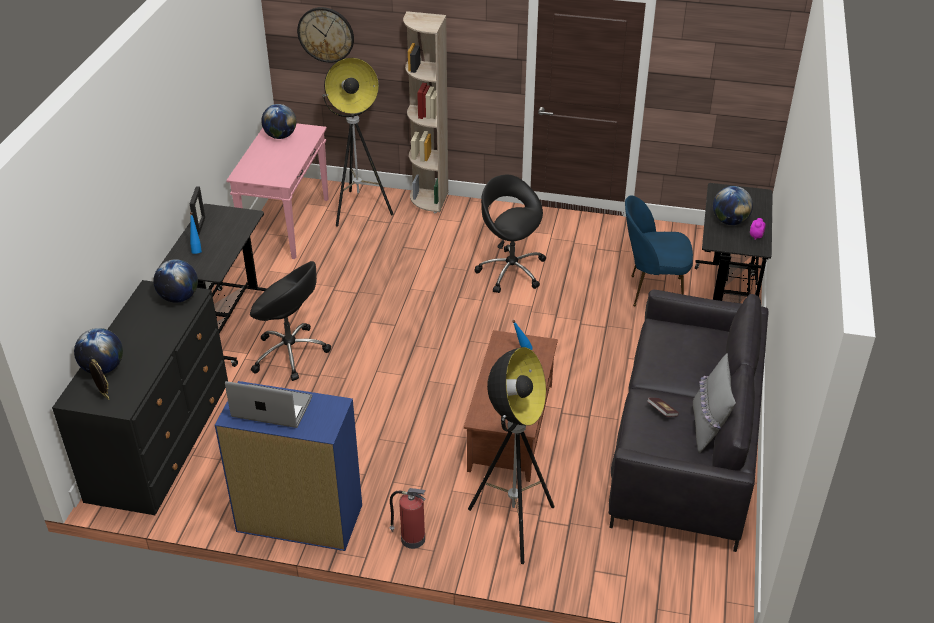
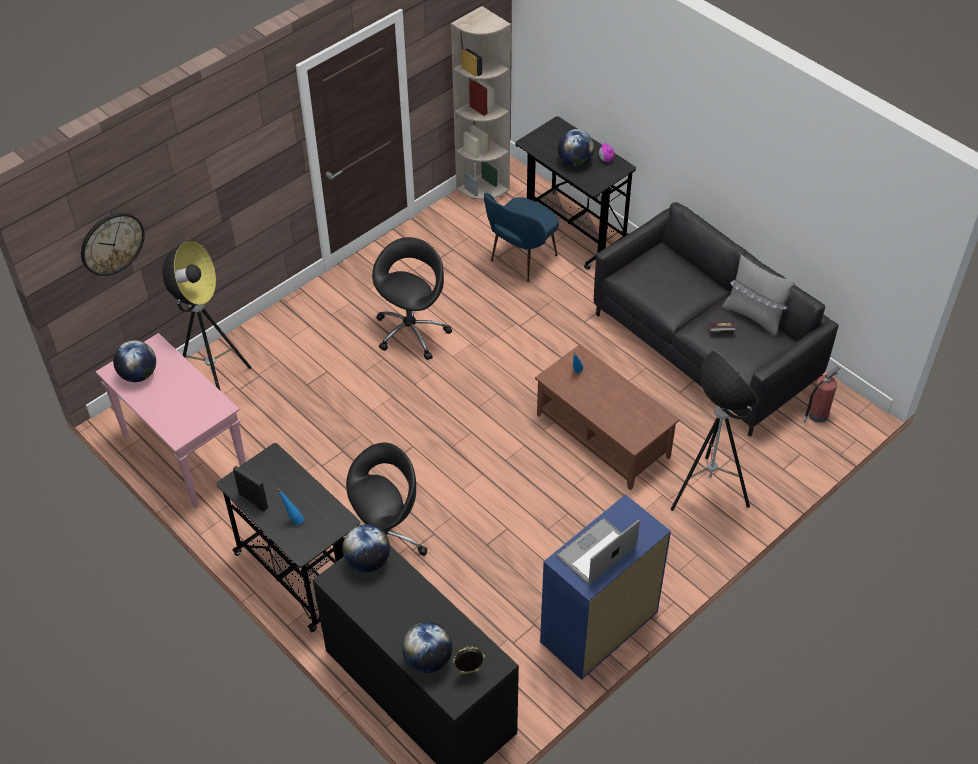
camera: 55 degrees left, 10 degrees up
fire extinguisher [390,488,426,549] -> fire extinguisher moved to [803,366,841,423]
beige bookcase [403,11,448,213] -> beige bookcase moved to [451,6,511,200]
black office chair [474,174,546,293] -> black office chair turned 150 degrees clockwise [372,237,452,360]

